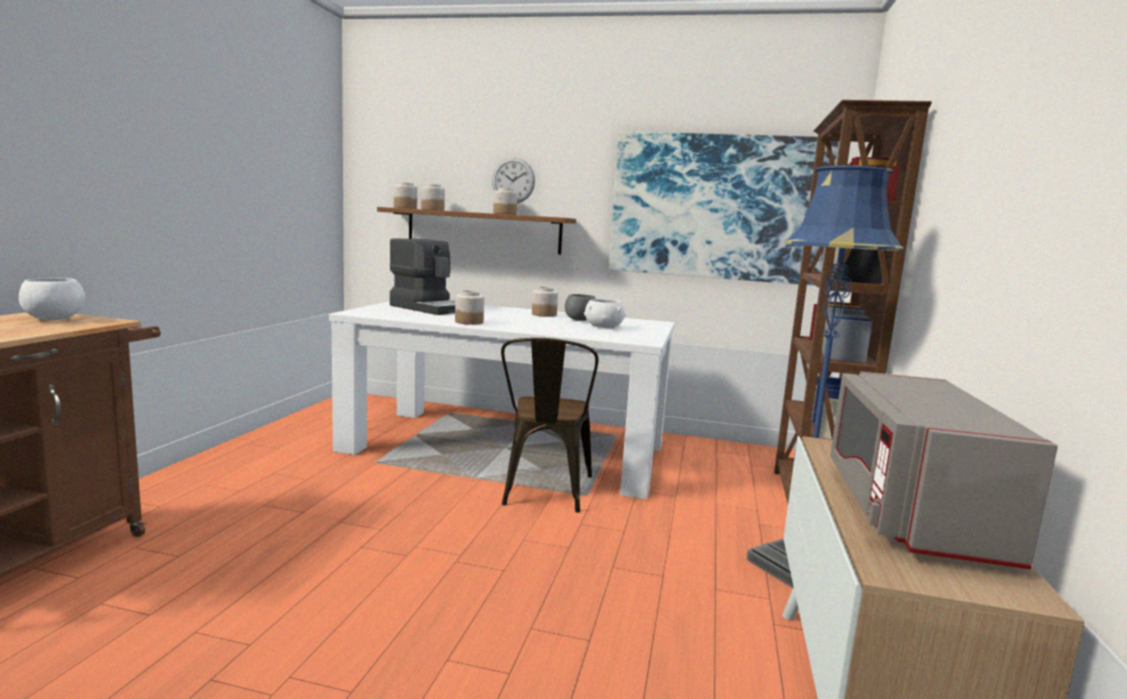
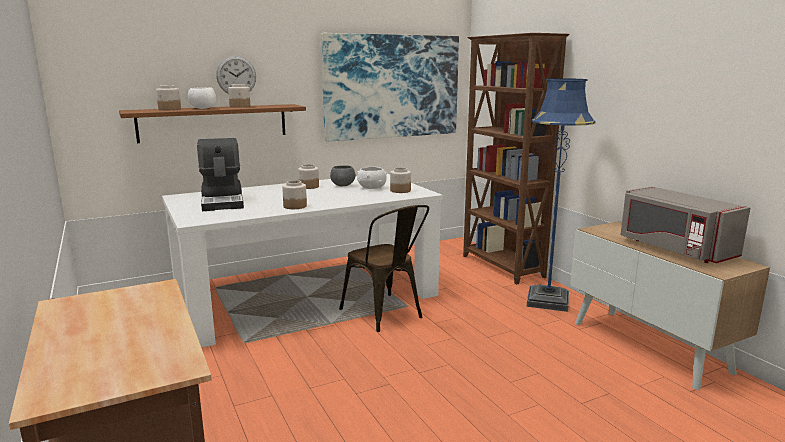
camera: 40 degrees left, 5 degrees up
white bowl [19,278,85,320] -> white bowl moved to [188,87,216,109]
coffee machine [390,238,455,315] -> coffee machine turned 75 degrees clockwise [197,138,244,211]
jar [394,182,417,209] -> jar moved to [390,167,411,193]

